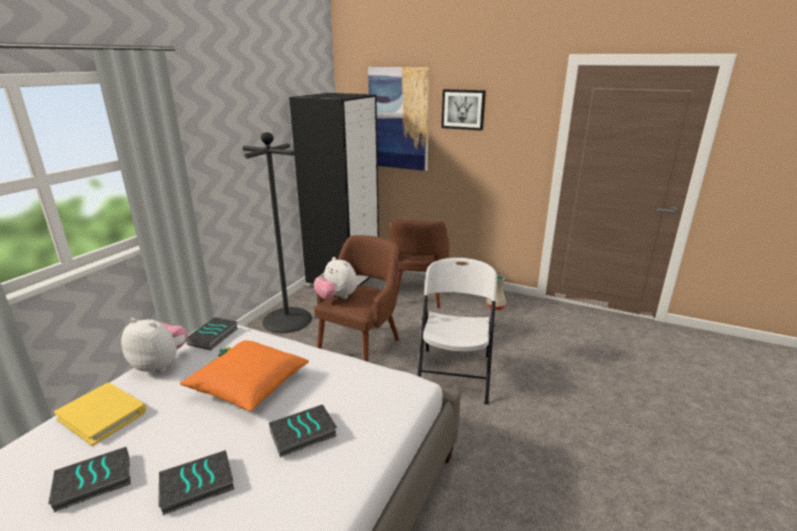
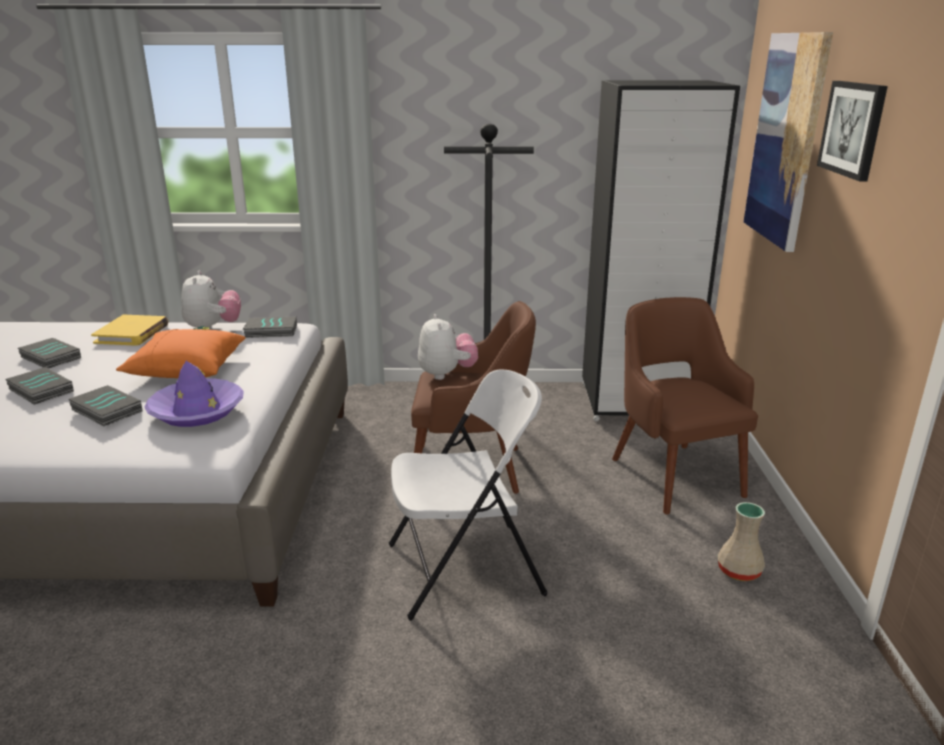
camera: 65 degrees right, 0 degrees up
plush toy [314,257,357,300] -> plush toy turned 150 degrees clockwise [418,314,478,380]
brown armchair [389,220,449,308] -> brown armchair turned 90 degrees clockwise [612,297,758,514]
none -> purple hat [144,361,244,427]

